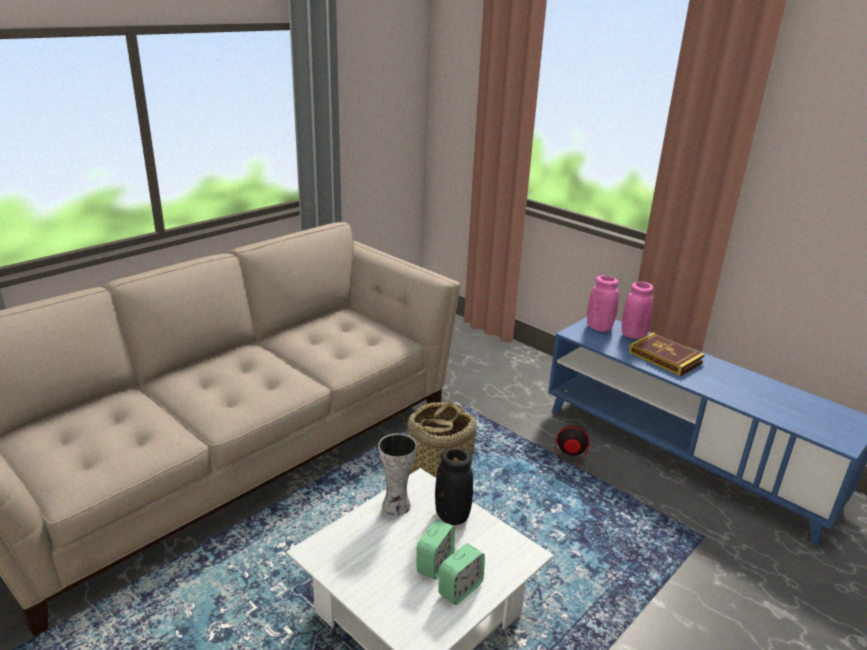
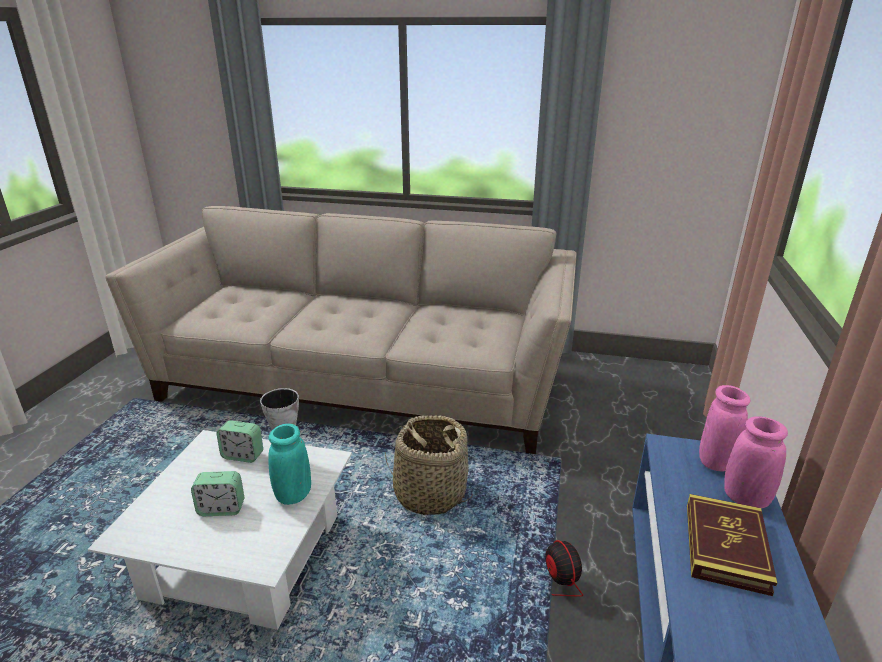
camera: 60 degrees right, 0 degrees up
black vase [435,448,473,525] -> turquoise vase [268,424,311,505]
alarm clock [439,544,485,605] -> alarm clock moved to [216,420,263,463]

